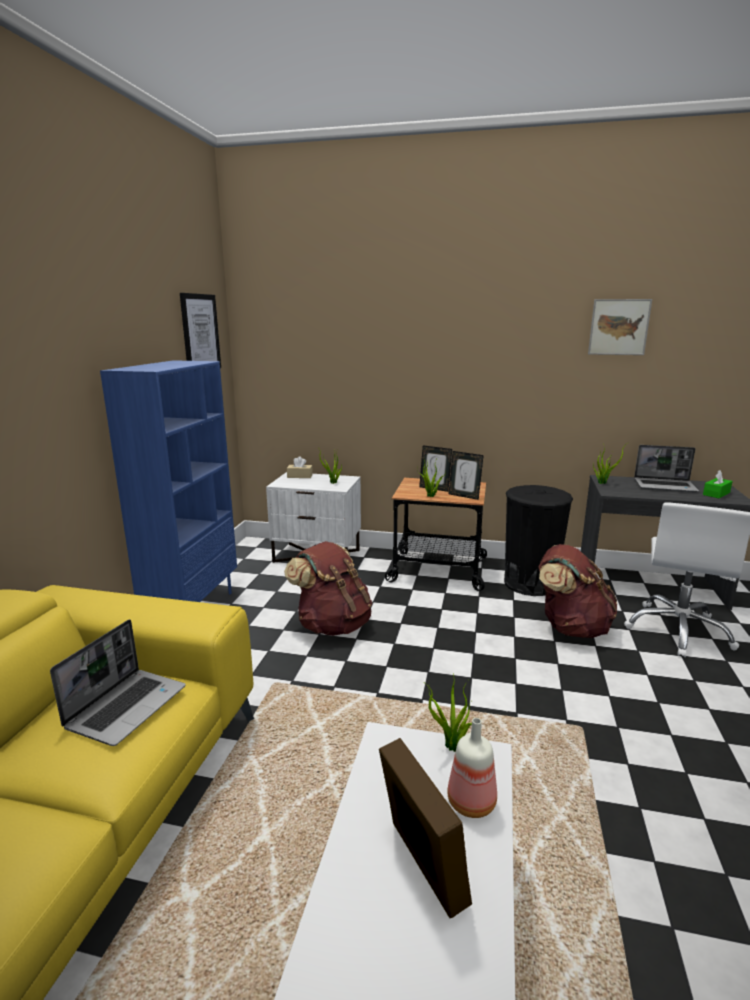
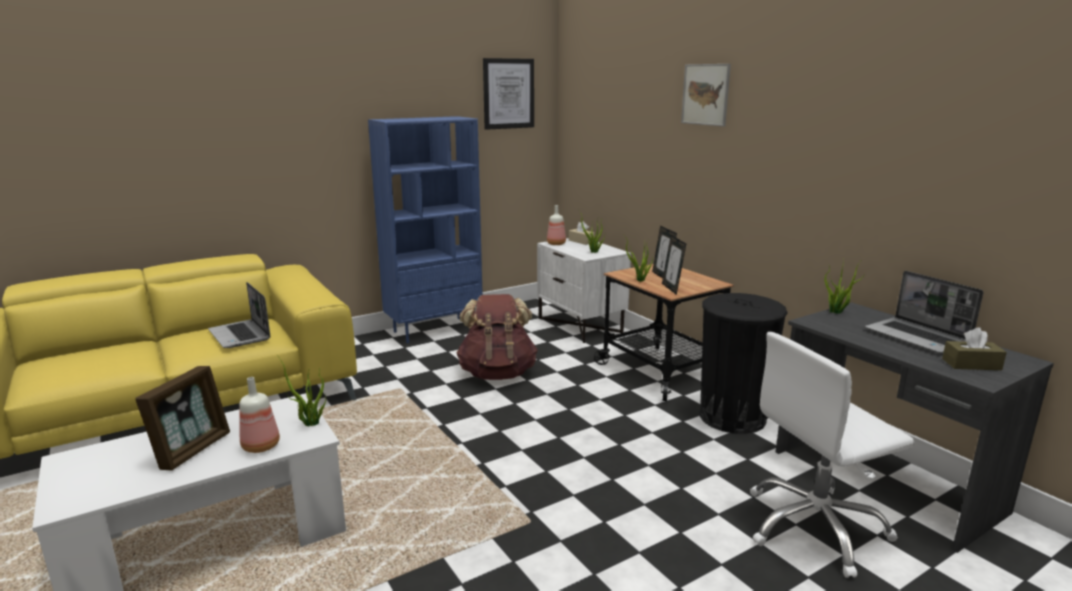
camera: 45 degrees right, 0 degrees up
laptop [50,619,186,746] -> laptop turned 75 degrees clockwise [208,282,270,348]
brown backpack [539,544,618,638] -> none
picture [588,299,652,355] -> picture moved to [681,64,731,127]
green tissue box [703,470,733,498] -> brown tissue box [942,327,1007,370]
none -> bottle [547,205,566,245]

